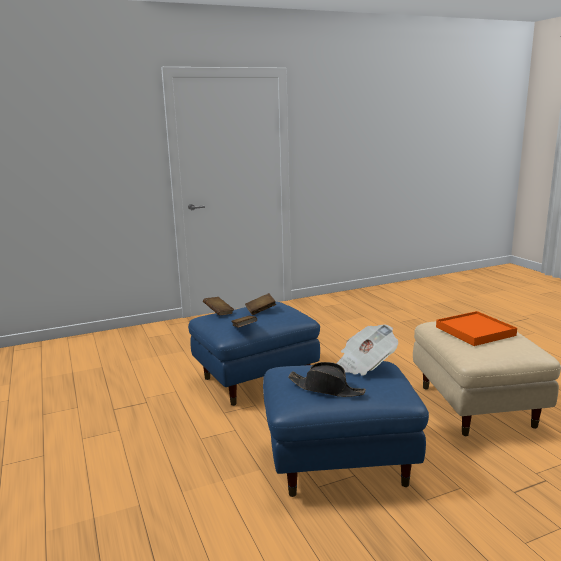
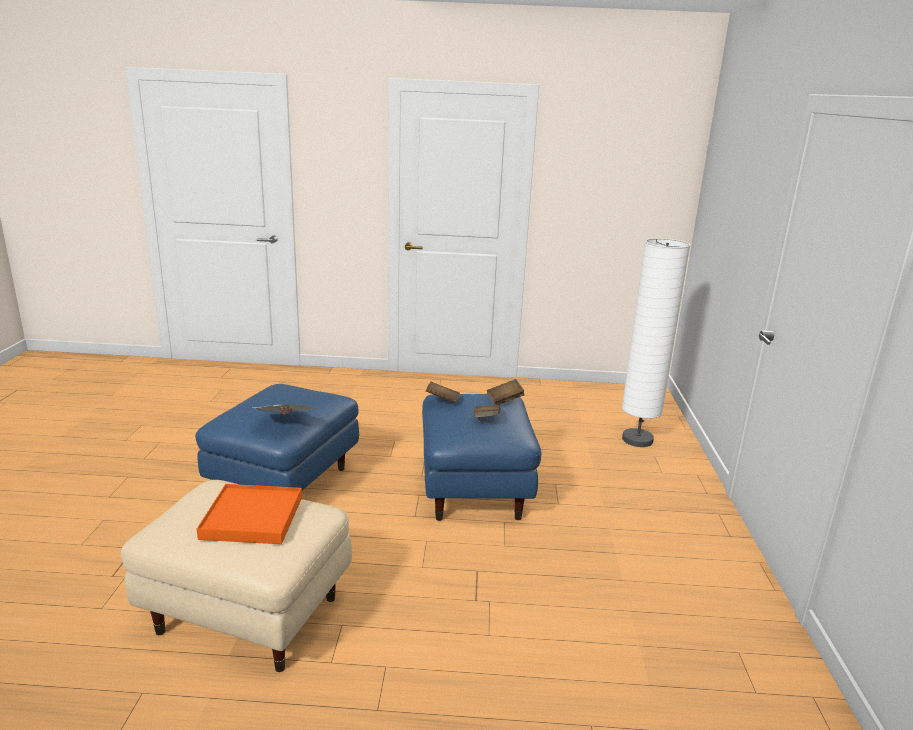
camera: 115 degrees right, 5 degrees up
black hat [288,362,366,397] -> none
none -> white floor lamp [622,238,690,447]

